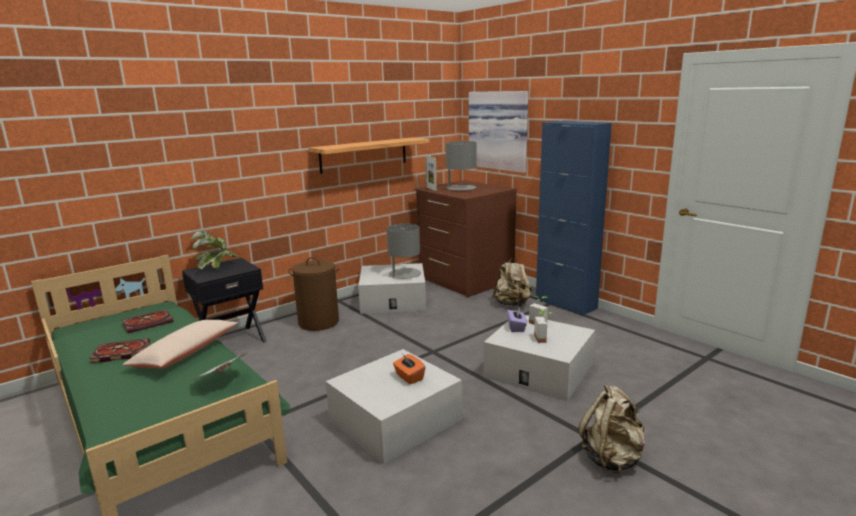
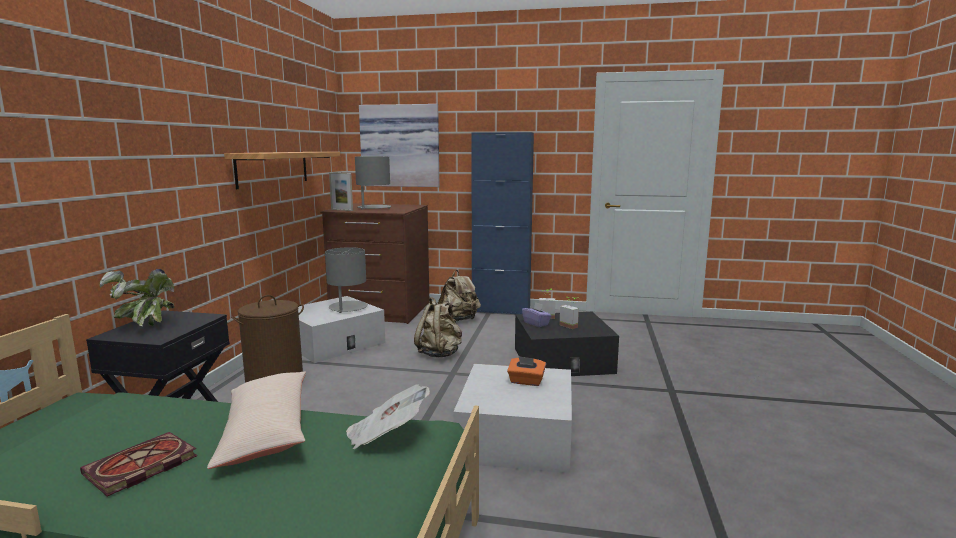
camera: 40 degrees left, 5 degrees down
book [122,310,174,333] -> none
white storage box [483,315,595,401] -> black storage box [515,312,619,376]
beige backpack [578,384,645,473] -> beige backpack moved to [414,297,462,357]

